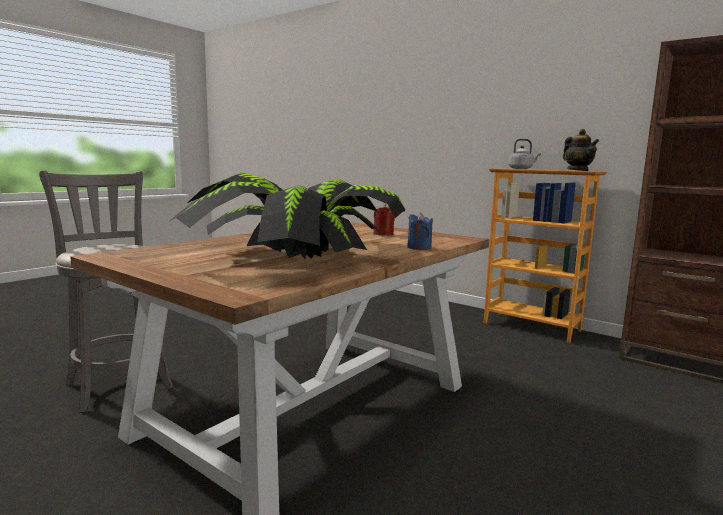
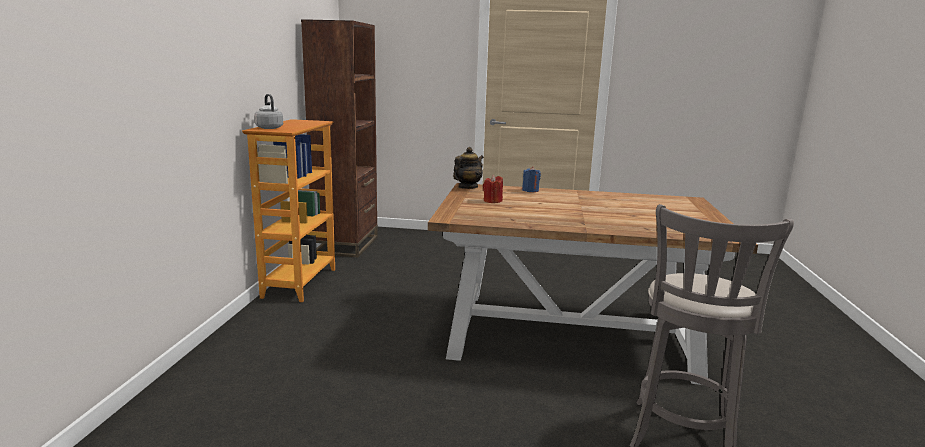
camera: 120 degrees left, 5 degrees up
potted plant [168,172,405,259] -> none
teapot [563,129,599,171] -> teapot moved to [453,147,484,189]

